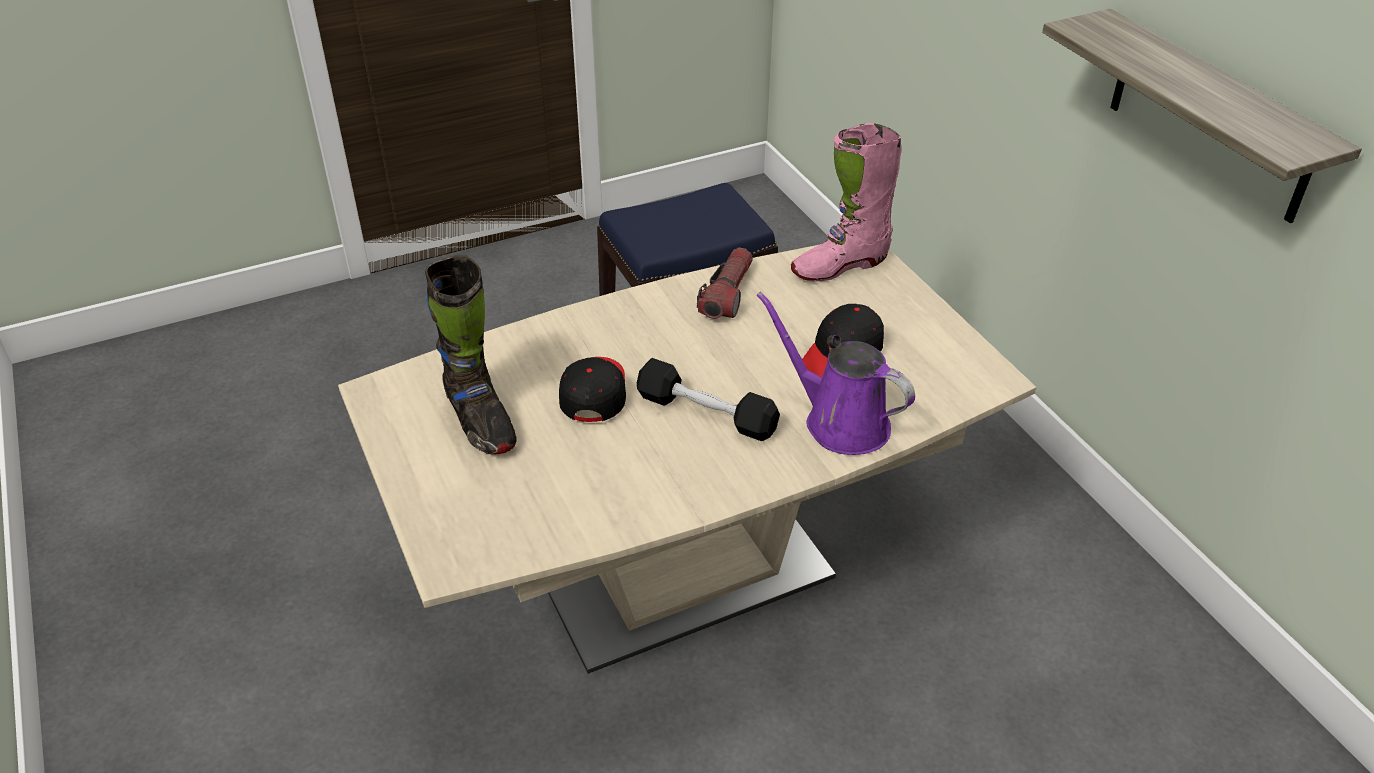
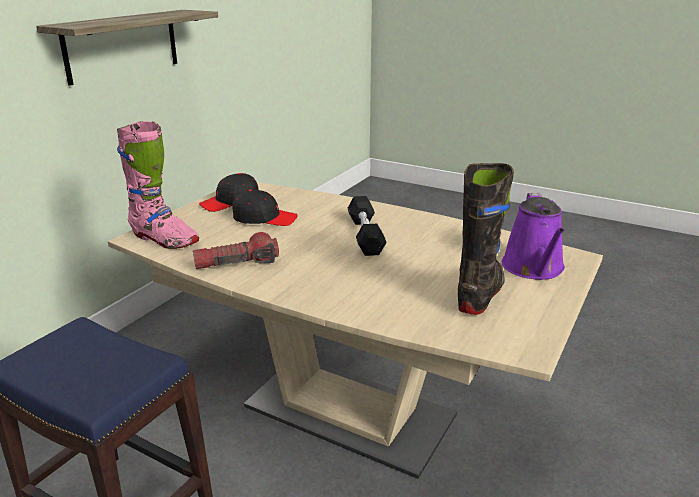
camera: 125 degrees left, 15 degrees down
black cap [559,357,626,422] -> black cap moved to [199,173,259,212]
purple watering can [756,292,915,455] -> purple watering can moved to [502,193,565,280]

